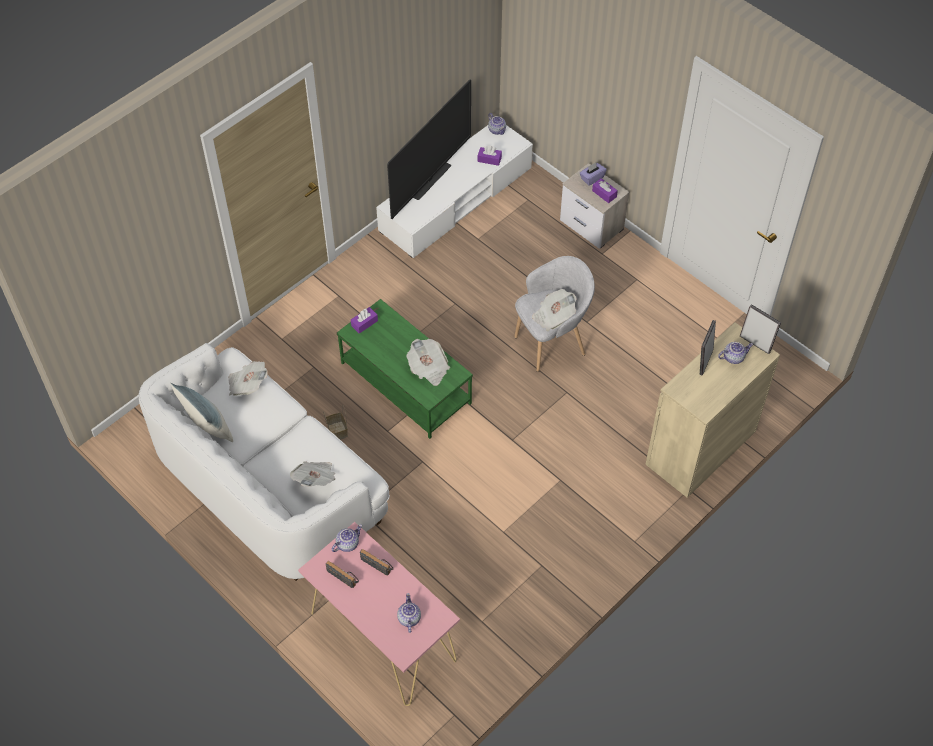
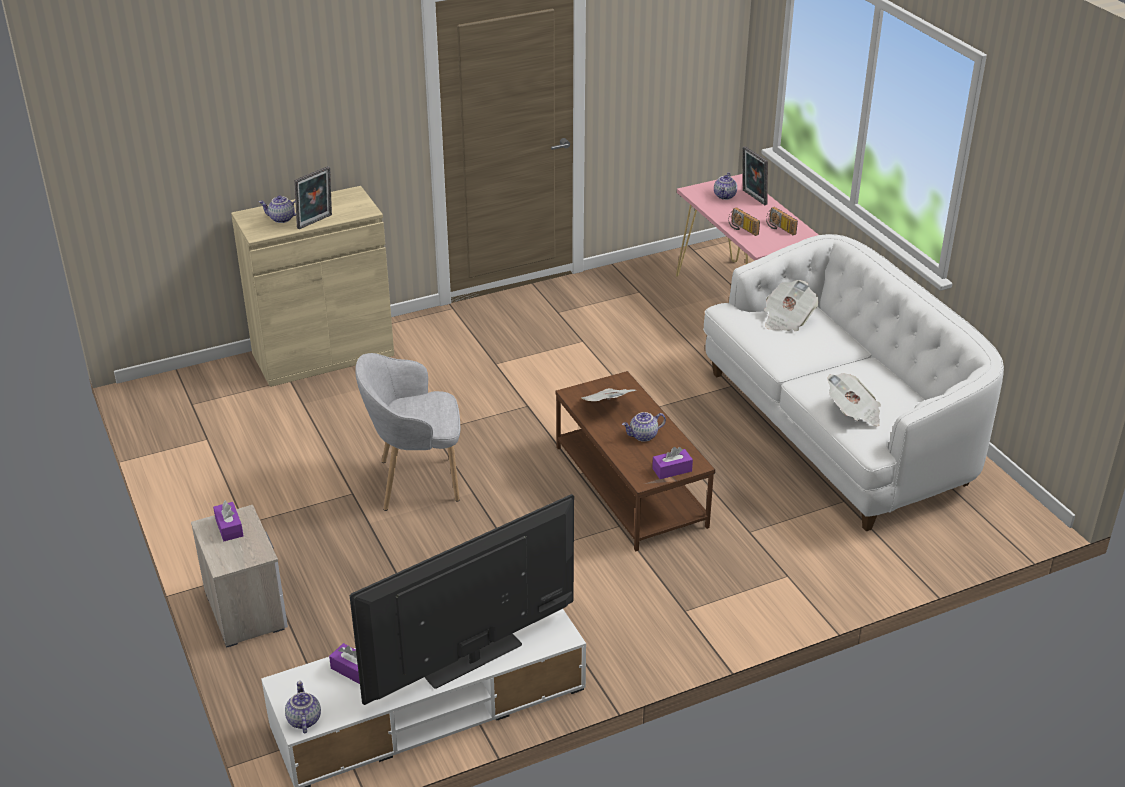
camera: 160 degrees left, 20 degrees down
pillow [170,383,233,442] -> none
basket [323,405,348,440] -> none
teapot [332,525,362,552] -> teapot moved to [622,412,666,442]
green coffee table [337,299,473,439] -> brown coffee table [555,371,715,551]
newspaper [532,289,577,331] -> none
purple tissue box [580,163,607,186] -> none
picture frame [740,304,781,354] -> picture frame moved to [742,146,768,205]

